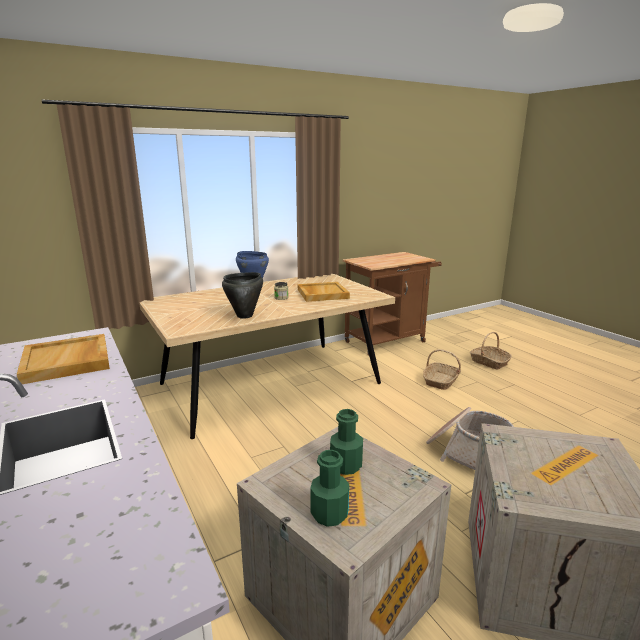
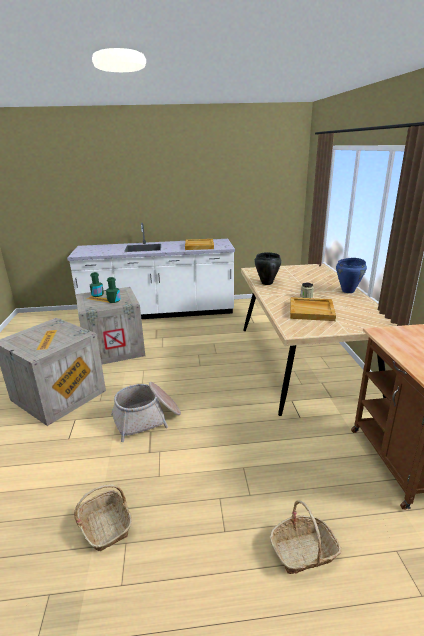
camera: 115 degrees right, 5 degrees up
basket [423,349,461,390] -> basket moved to [74,484,132,551]

